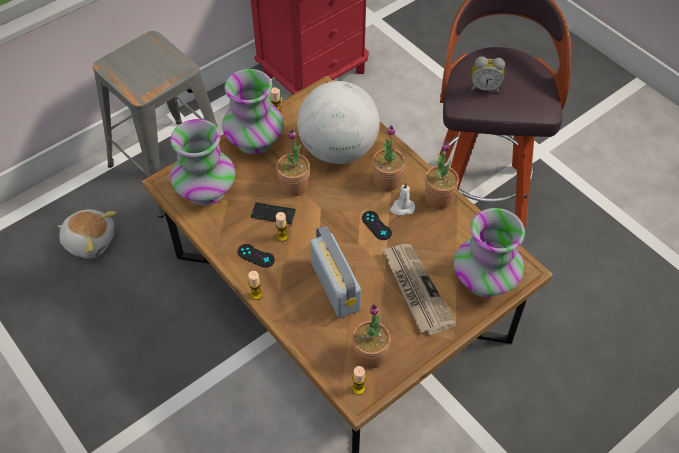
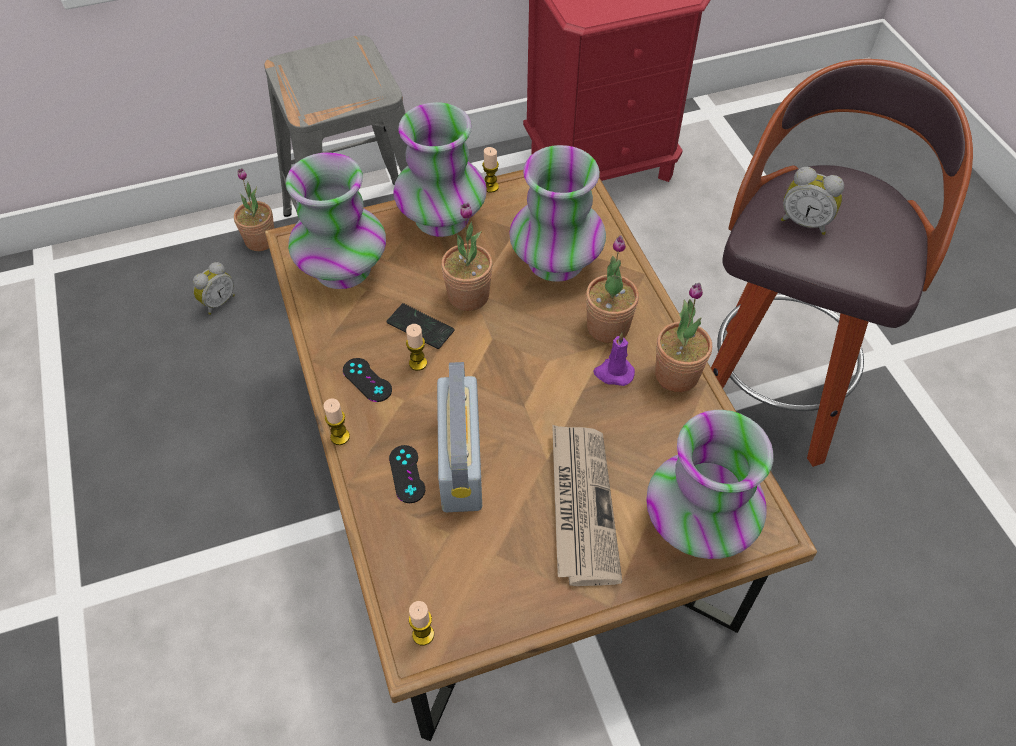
camera: 20 degrees right, 0 degrees up
plush toy [58,209,117,259] -> alarm clock [193,262,235,315]
globe [297,81,380,164] -> vase [509,145,606,282]
potted plant [352,304,390,369] -> potted plant moved to [234,168,274,251]
black game controller [362,211,392,240] -> black game controller moved to [389,445,425,503]
white candle [390,182,415,216] -> purple candle [593,333,635,386]

